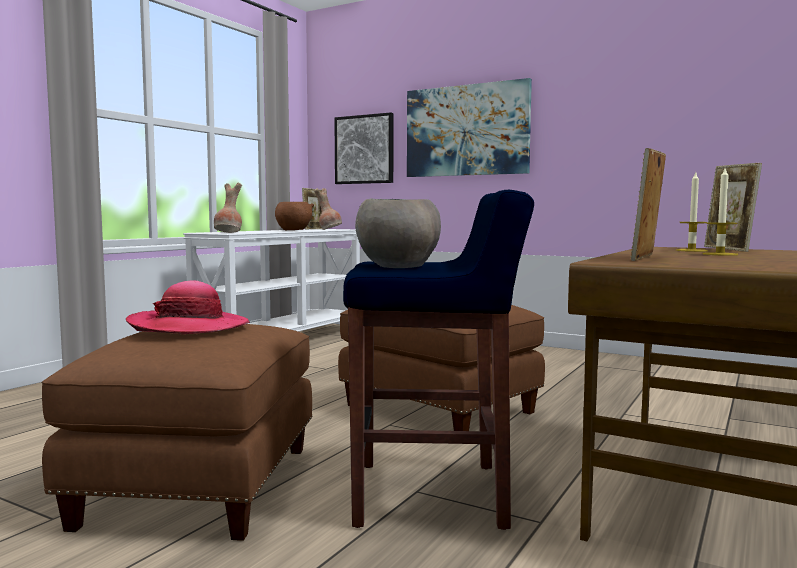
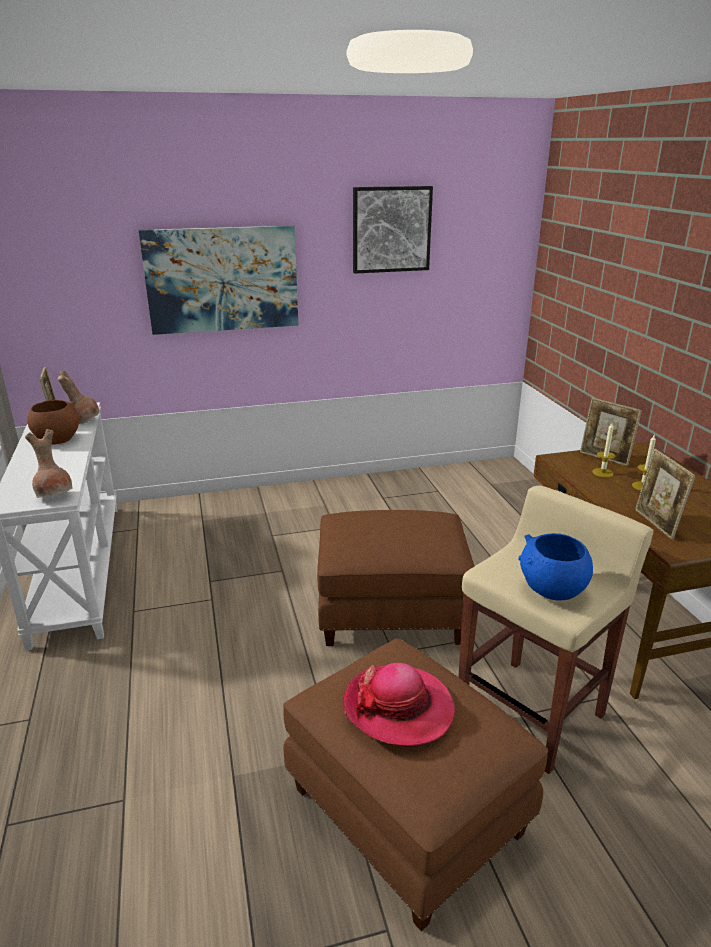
camera: 45 degrees left, 20 degrees up
picture [334,112,393,184] -> picture moved to [353,186,433,273]
blue stool [343,190,534,530] -> beige stool [458,486,654,774]
grey bowl [355,198,441,268] -> blue bowl [518,533,593,601]

